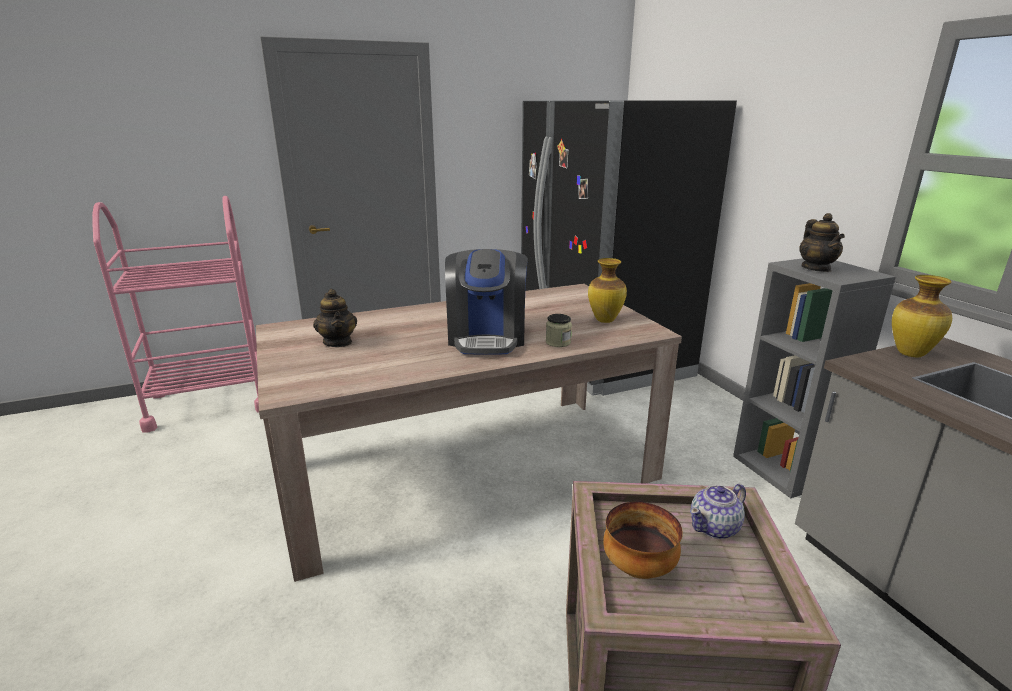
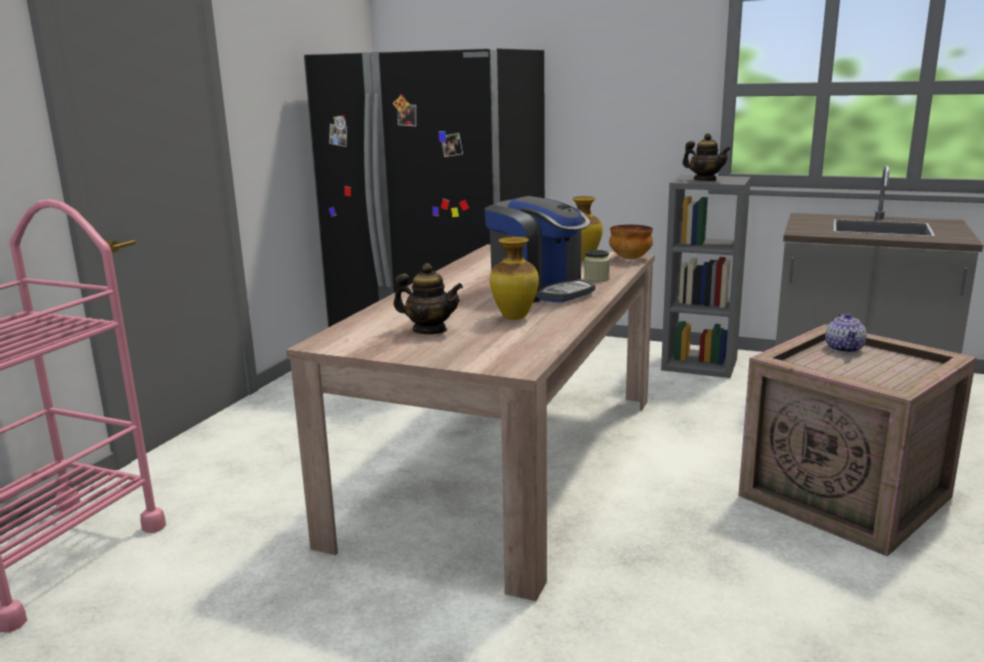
camera: 45 degrees left, 5 degrees down
bowl [603,502,683,579] -> bowl moved to [609,225,653,259]
vase [892,275,952,357] -> vase moved to [490,236,539,320]

